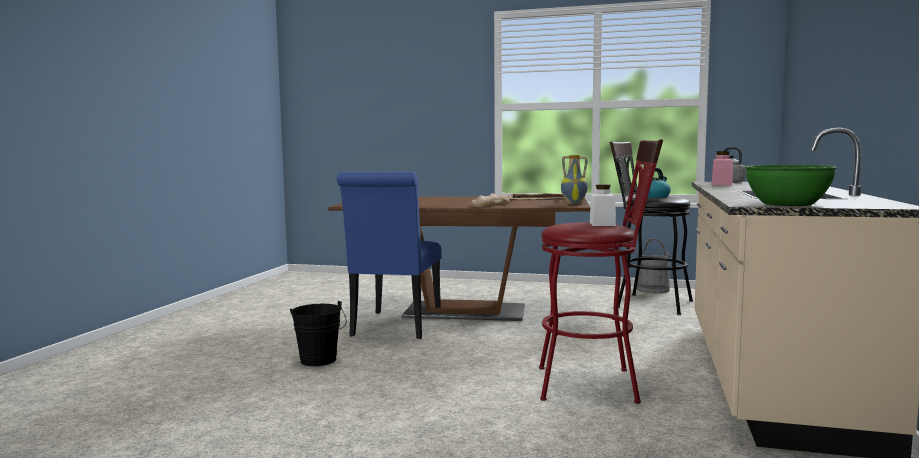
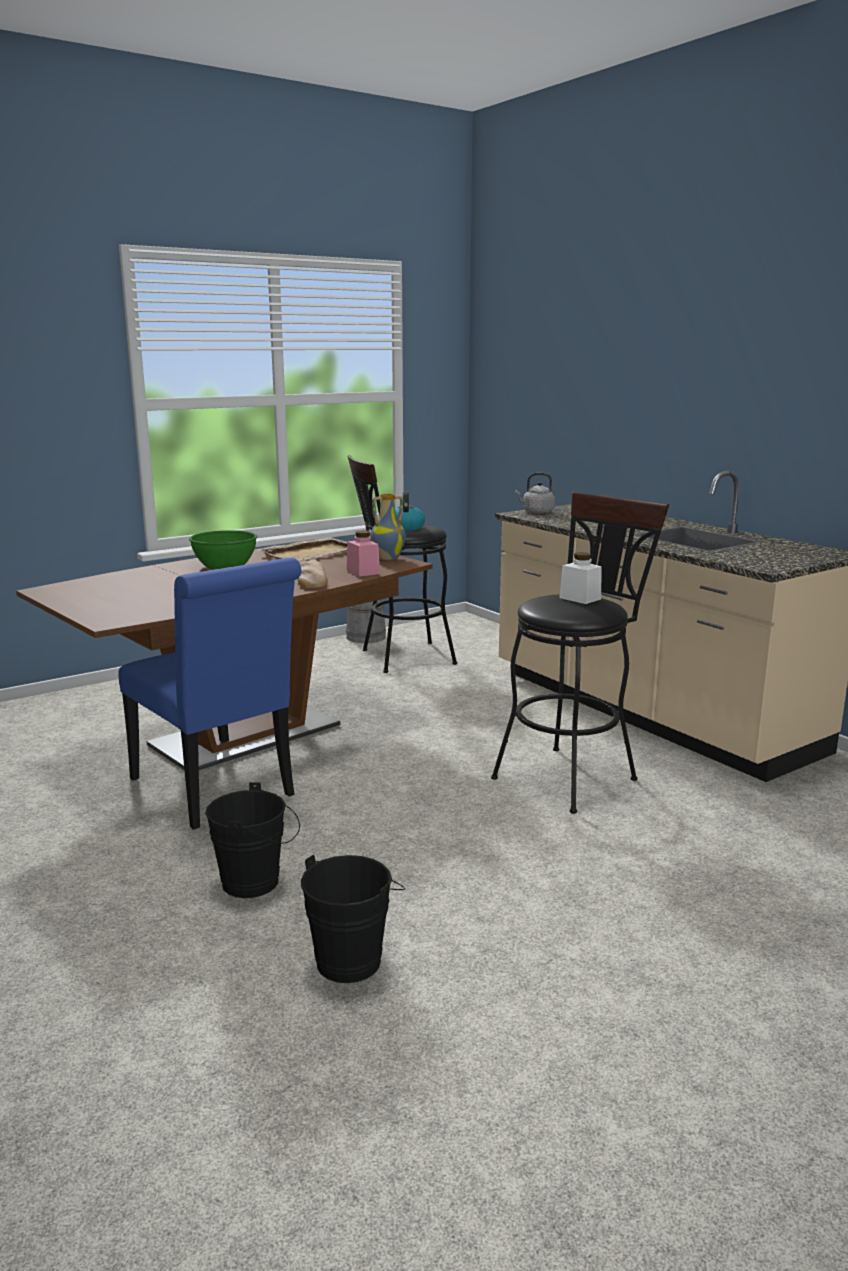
camera: 50 degrees left, 10 degrees up
red stool [539,139,663,404] -> black stool [491,491,669,814]
pink jar [712,151,732,185] -> pink jar moved to [347,531,380,577]
green bowl [745,165,837,206] -> green bowl moved to [189,530,257,570]
none -> black bucket [301,855,405,983]

